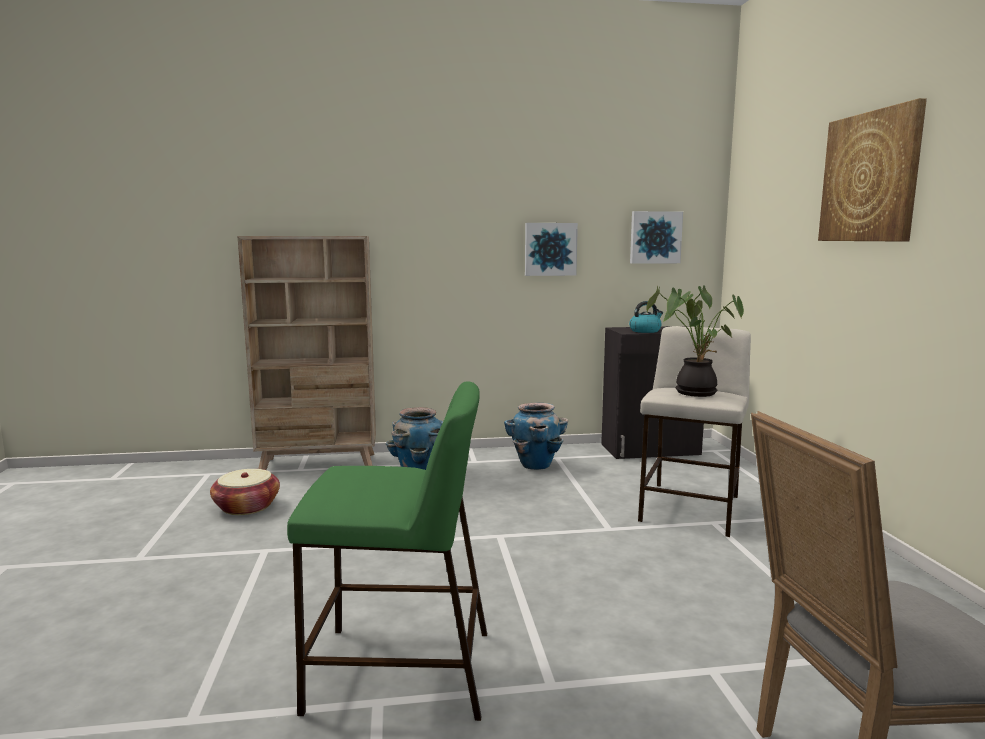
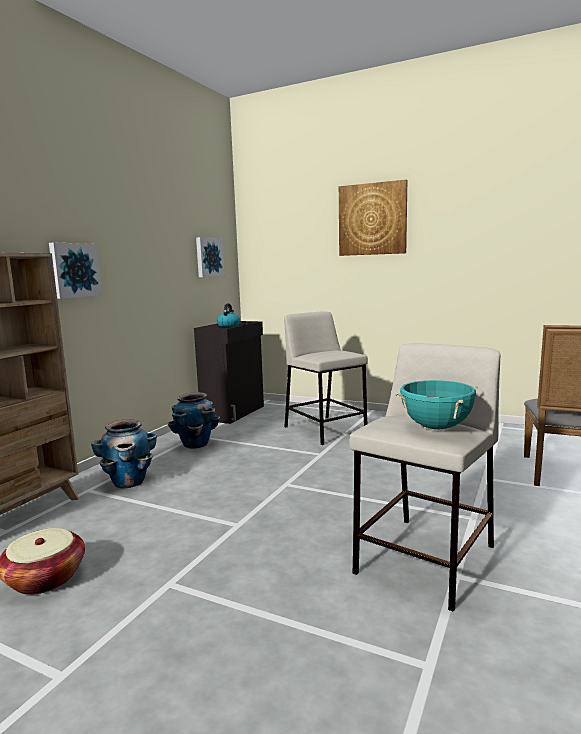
camera: 55 degrees left, 0 degrees up
green stool [287,381,487,721] -> beige stool [349,343,500,612]
picture [525,223,578,276] -> picture moved to [49,242,102,299]
potted plant [646,285,744,397] -> none
none -> turquoise cooking pot [395,380,478,429]

